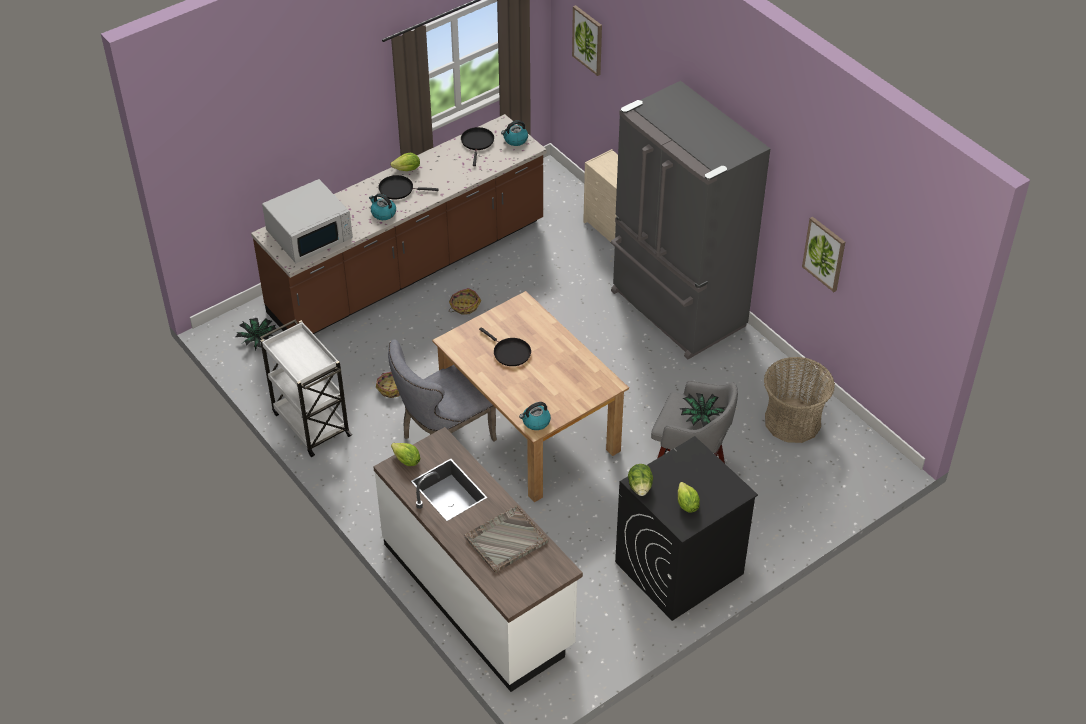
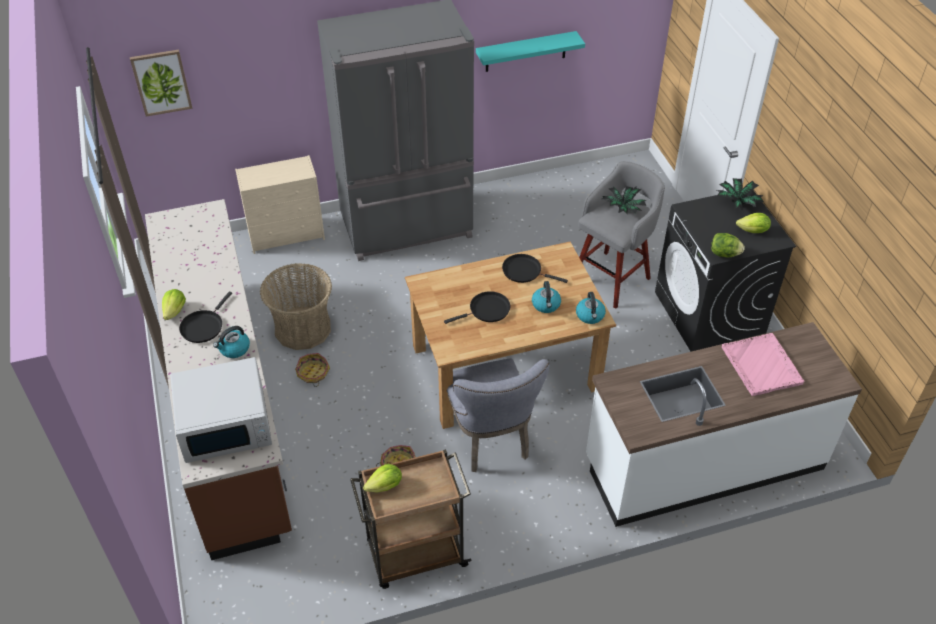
camera: 70 degrees left, 0 degrees up
potted plant [236,318,276,351] -> potted plant moved to [717,178,764,210]
white cart [260,319,352,457] -> brown cart [350,449,471,589]
white microwave [262,179,353,263] -> white microwave turned 90 degrees clockwise [170,357,272,463]
lettuce [391,443,420,466] -> lettuce moved to [363,464,402,492]
black frying pan [461,127,494,166] -> black frying pan moved to [502,254,568,283]
grey tray [465,505,548,573] -> pink tray [722,333,804,396]
kettle [501,120,528,146] -> kettle moved to [532,281,561,313]
basket [764,357,835,443] -> basket moved to [260,263,332,350]
picture [802,216,845,292] -> turquoise shelf [476,31,585,72]

